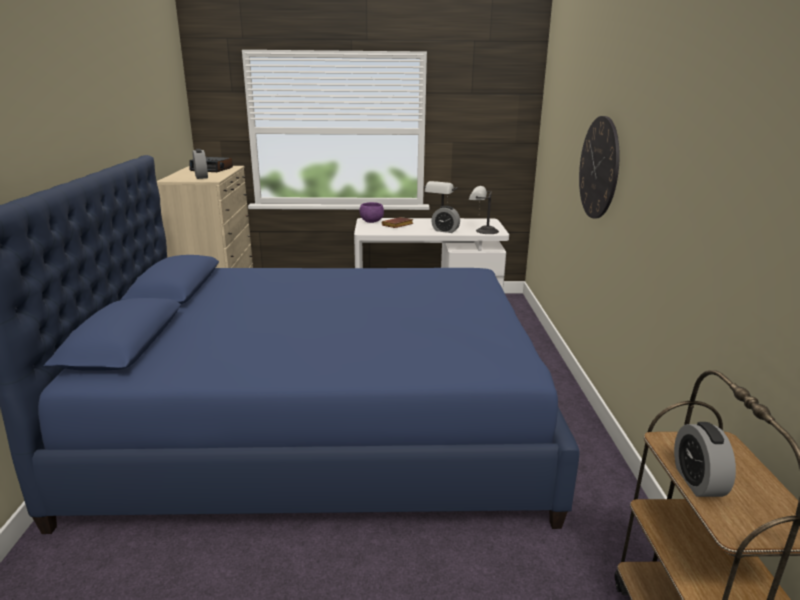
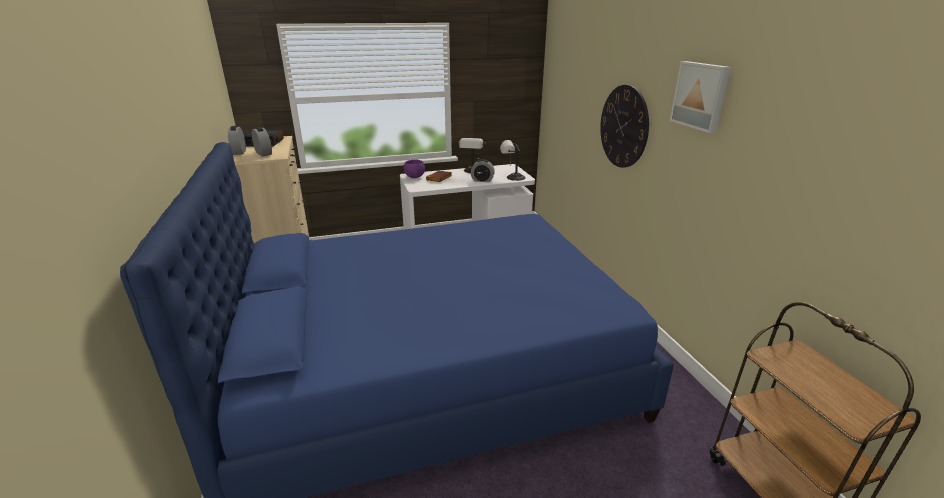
camera: 15 degrees left, 5 degrees up
alarm clock [674,422,736,497] -> alarm clock moved to [228,126,246,155]
none -> picture [670,61,731,133]

